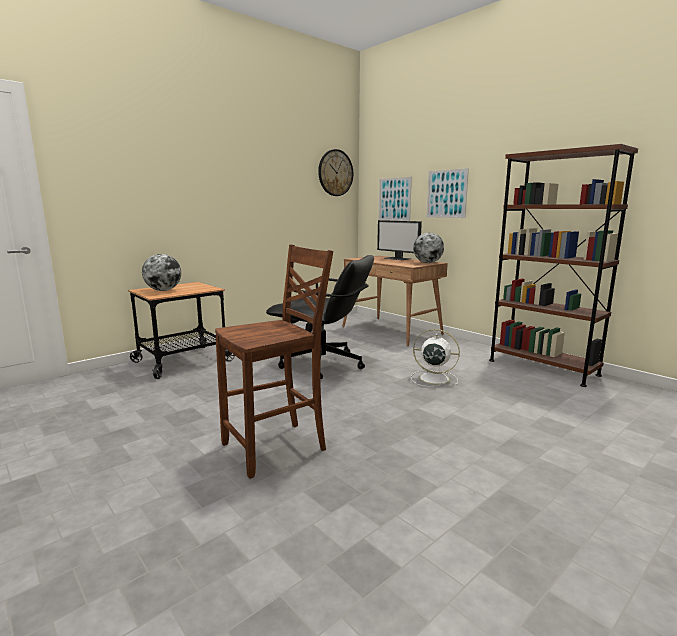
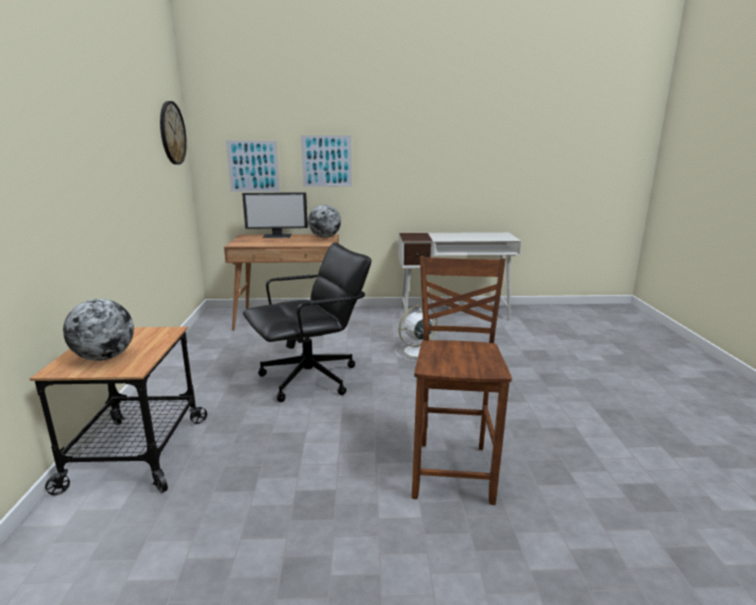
camera: 50 degrees left, 5 degrees up
brown bookcase [489,144,638,387] -> white desk [399,232,521,321]

